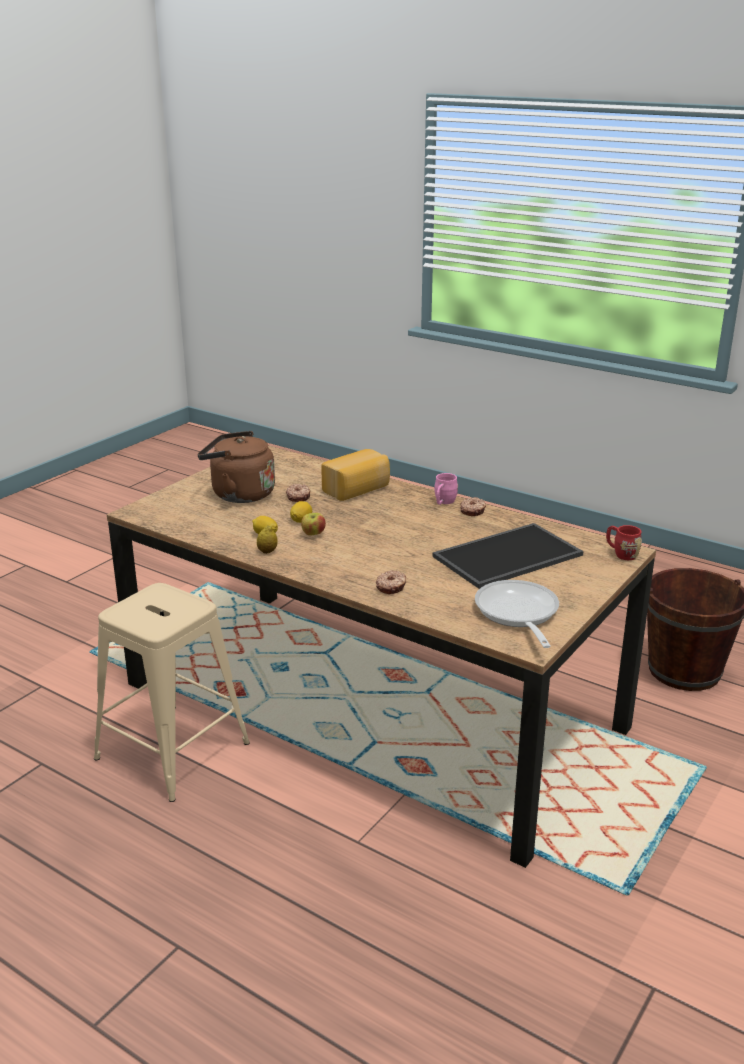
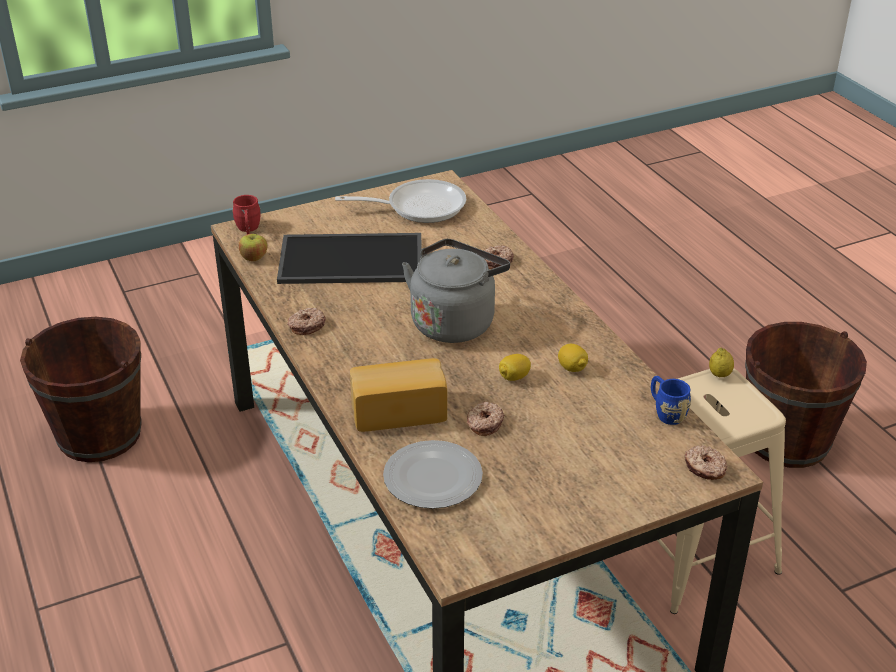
camera: 150 degrees left, 10 degrees up
brown kettle [197,431,275,503] -> none
lemon [257,525,278,554] -> lemon moved to [709,348,734,377]
apple [301,513,326,536] -> apple moved to [239,234,267,261]
pink mug [434,473,458,505] -> none
frying pan [475,580,559,648] -> frying pan turned 120 degrees counterclockwise [335,179,466,223]
none -> plate [383,440,483,509]
none -> grey kettle [402,239,510,343]
none -> blue mug [651,376,691,425]
none -> donut [684,445,728,480]
none -> brown bucket [745,322,867,468]

